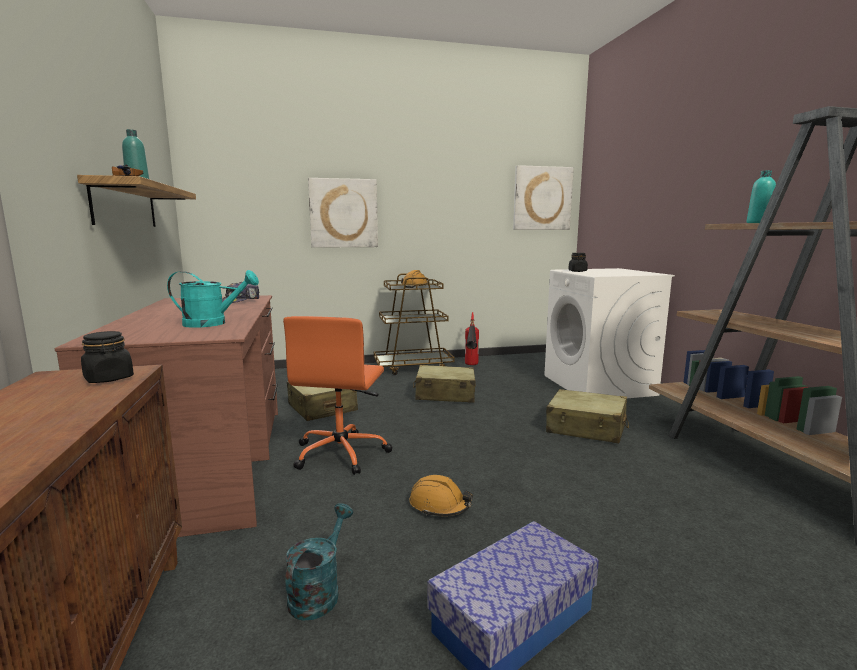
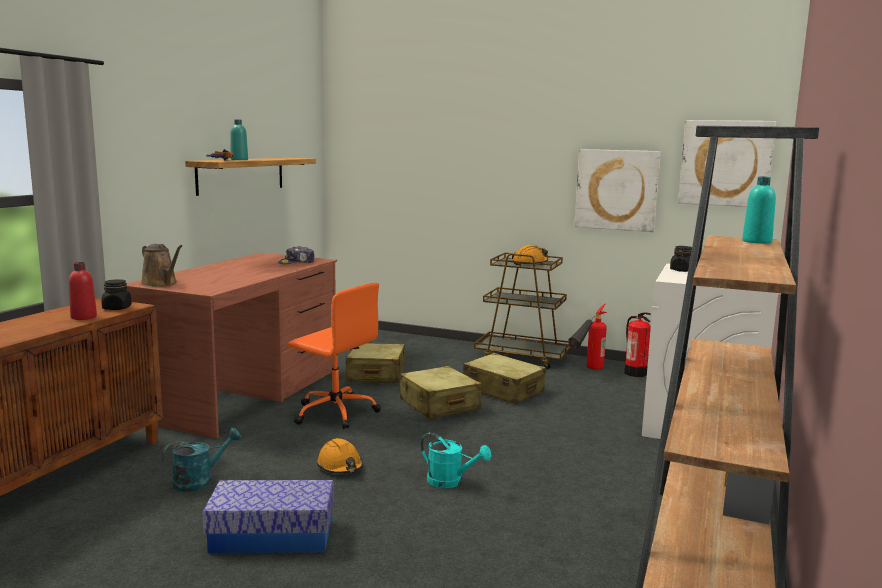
camera: 35 degrees right, 0 degrees up
turquoise watering can [167,270,259,328] -> turquoise watering can moved to [420,432,492,488]
orange office chair [283,316,392,475] -> orange office chair turned 105 degrees counterclockwise [287,283,381,429]
picture [308,178,378,248] -> picture moved to [575,149,661,232]
beige suitcase [546,389,629,444] -> beige suitcase moved to [400,366,481,419]
none -> red bottle [69,262,97,320]
none -> brown watering can [141,244,182,287]
none -> fire extinguisher [624,312,651,377]

